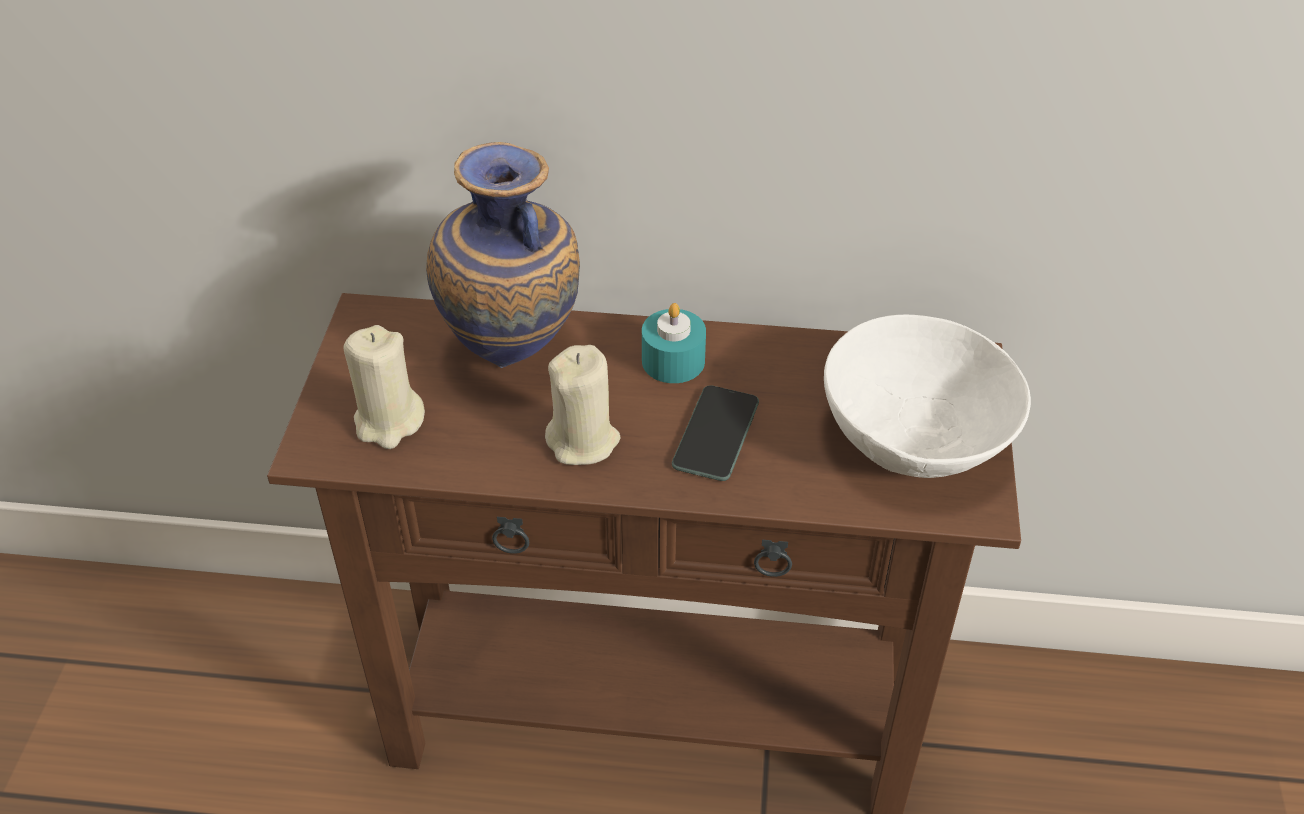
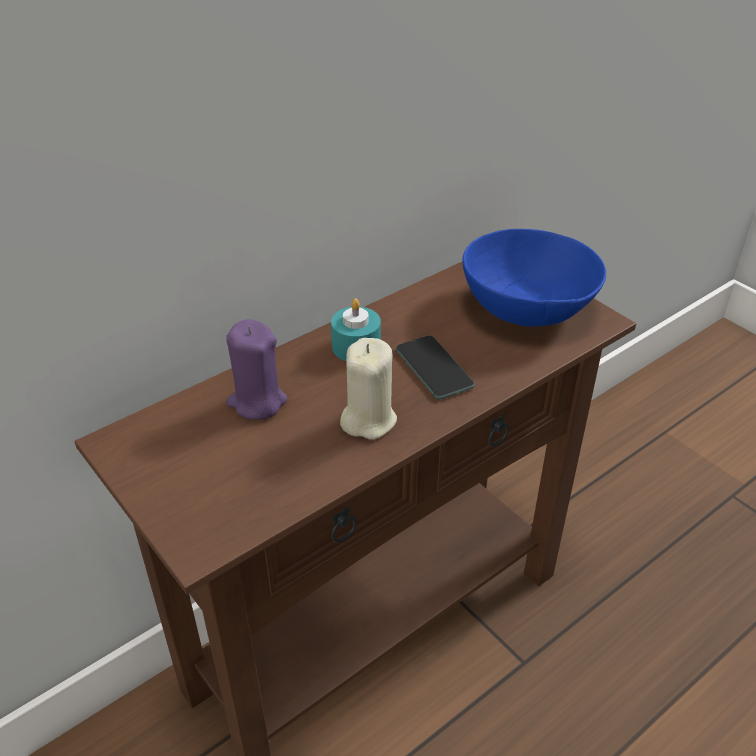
camera: 45 degrees left, 5 degrees down
beige candle [344,325,425,449] -> none
vase [426,142,580,368] -> purple candle [226,319,288,420]
white bowl [824,315,1031,478] -> blue bowl [462,229,606,327]

